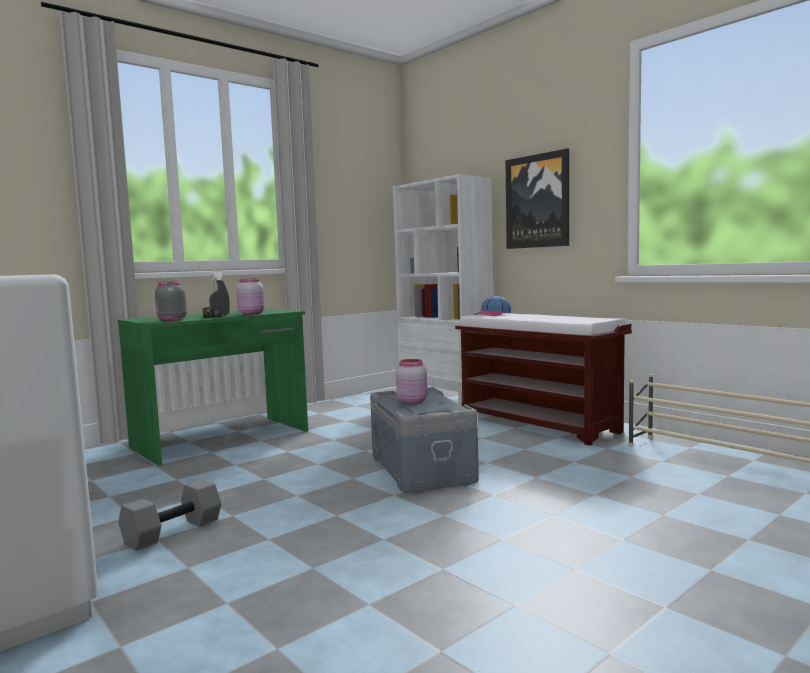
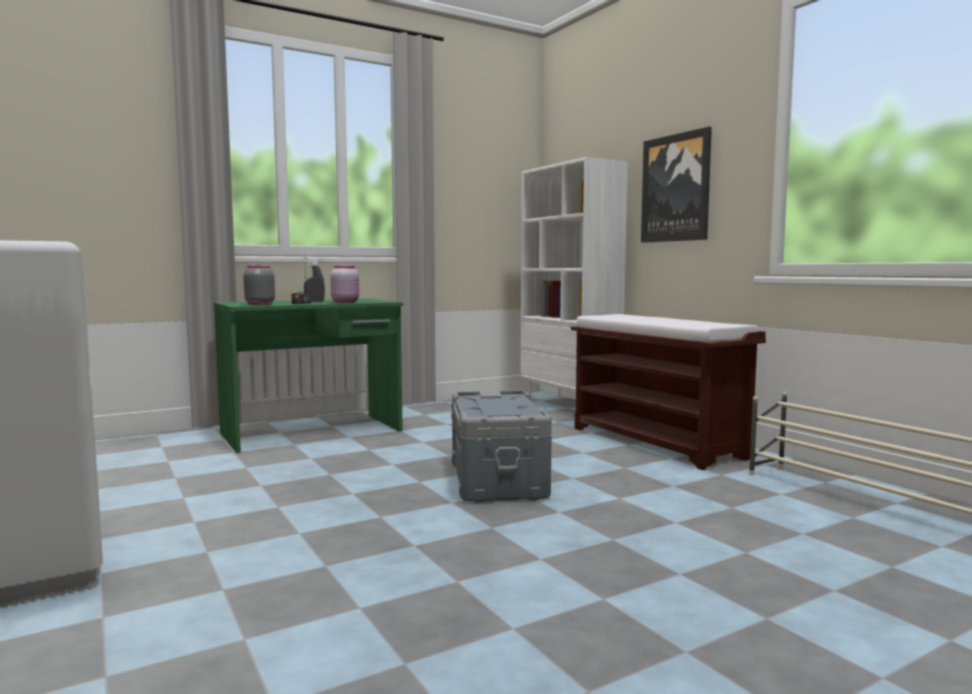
camera: 10 degrees right, 0 degrees up
grey dumbbell [118,479,222,551] -> none
pink jar [396,359,427,404] -> none
cap [474,295,511,316] -> none

